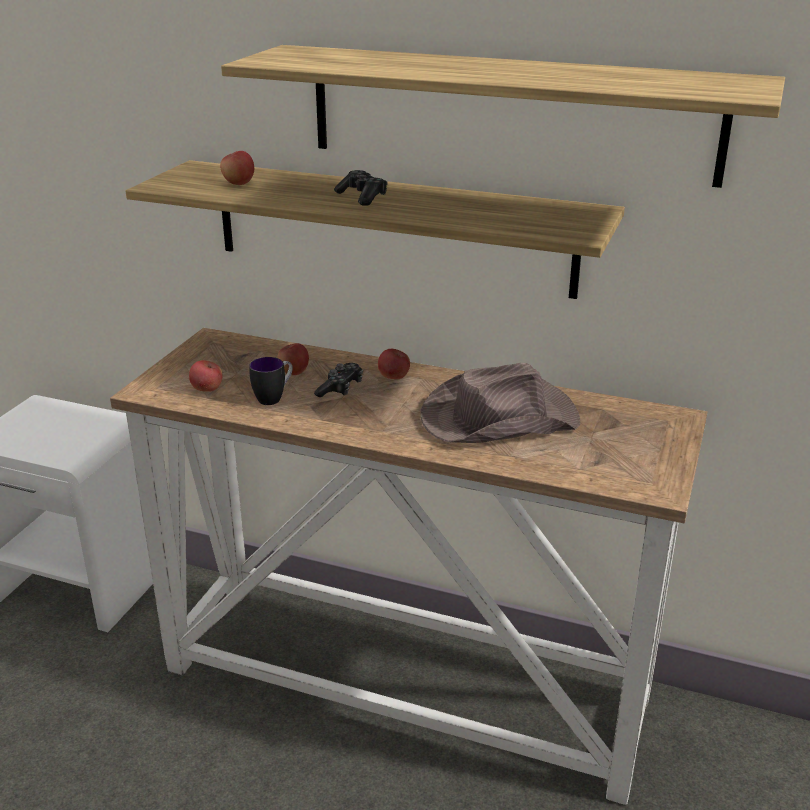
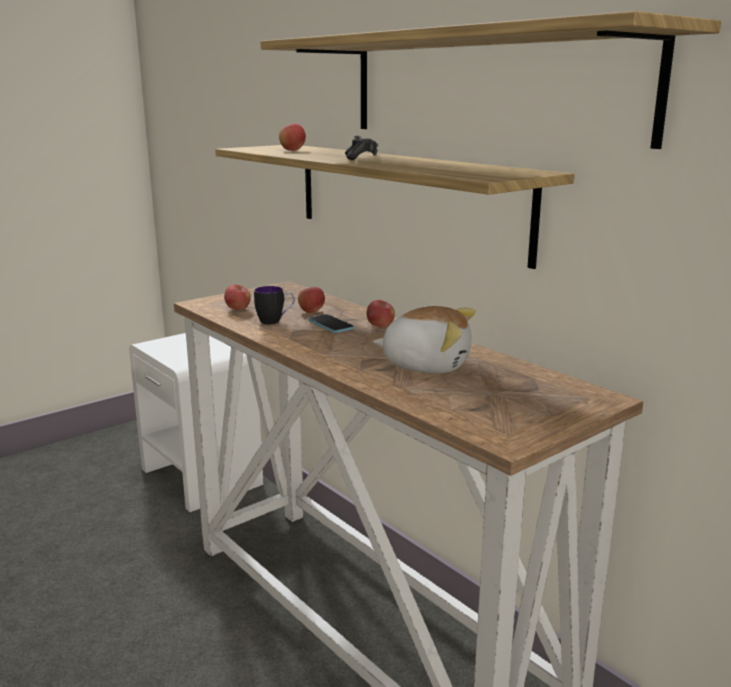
camera: 30 degrees right, 10 degrees down
game controller [314,363,363,397] -> phone [308,314,354,333]
brown hat [420,363,580,443] -> plush toy [373,306,476,374]

